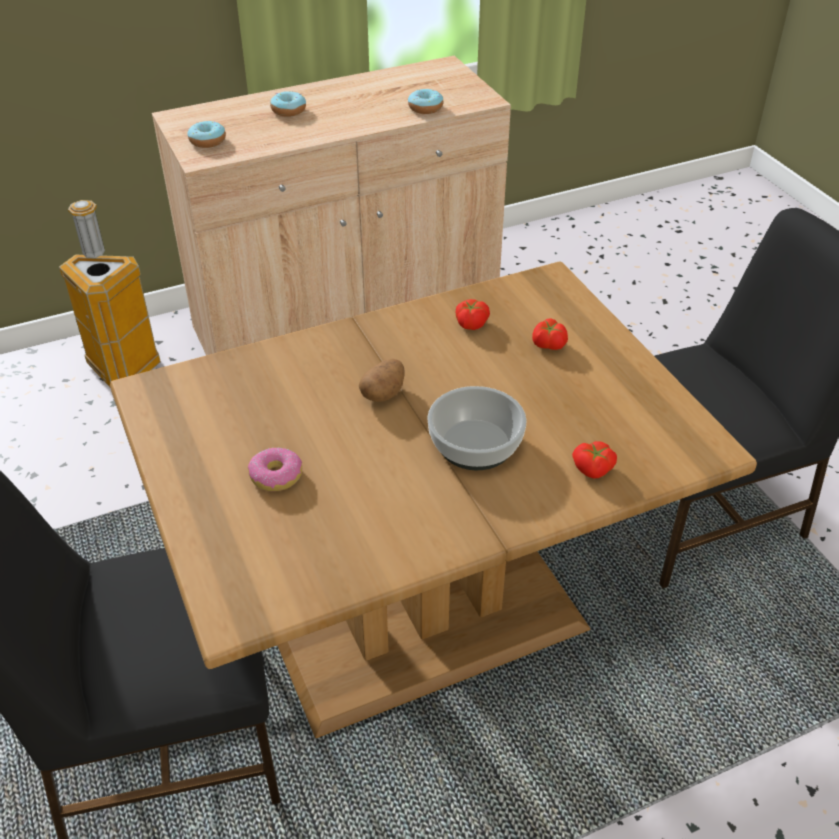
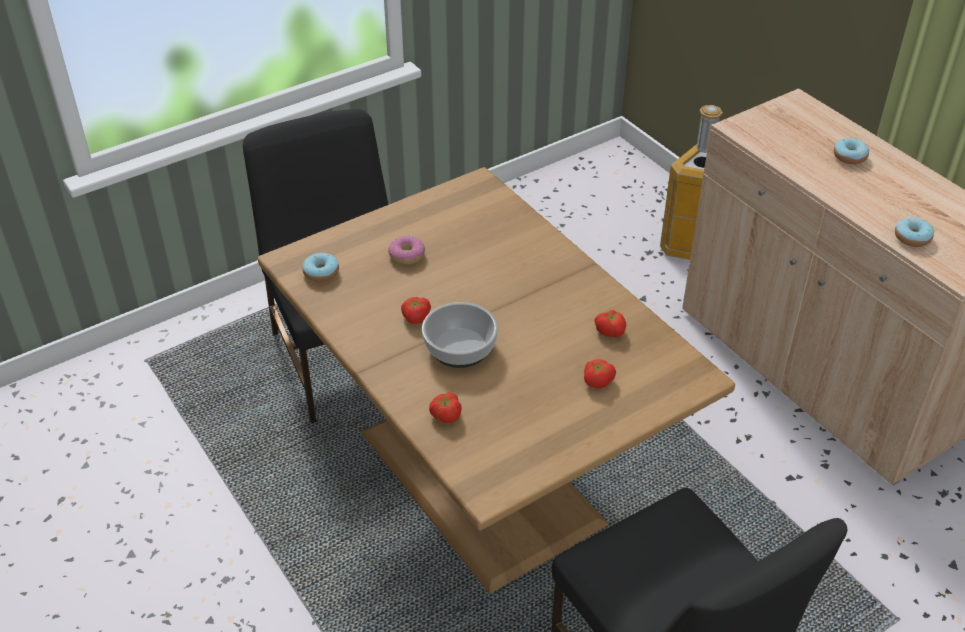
camera: 80 degrees right, 0 degrees up
donut [187,121,226,148] -> donut moved to [302,253,339,282]
potato [359,359,405,402] -> none
none -> tomato [401,297,431,324]

